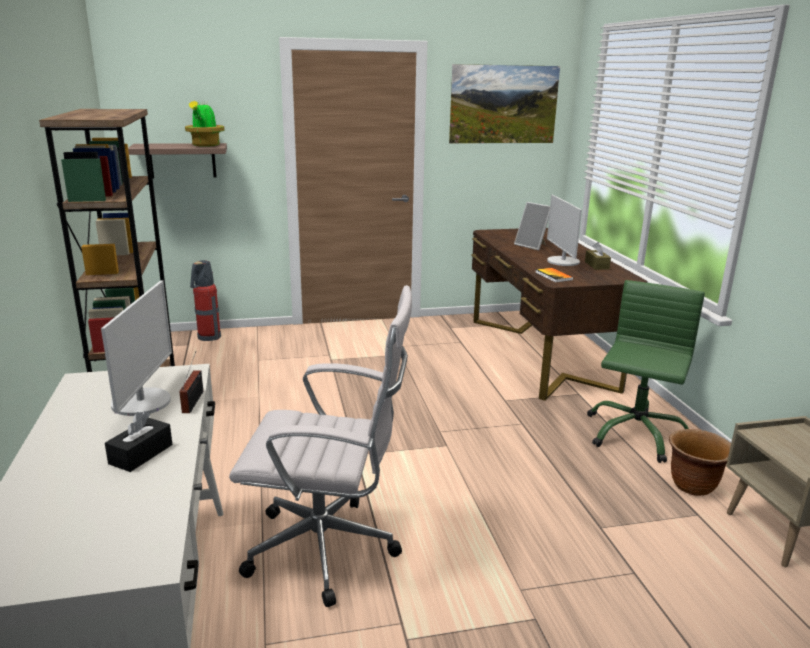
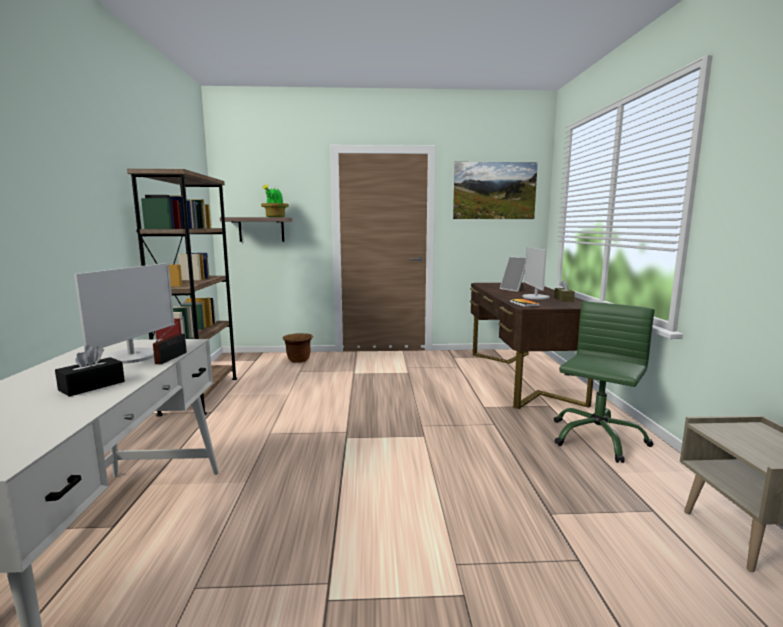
camera: 10 degrees right, 10 degrees down
fire extinguisher [190,260,221,341] -> none
white office chair [229,285,412,607] -> none
brown planter [669,429,731,496] -> brown planter moved to [283,333,313,363]

